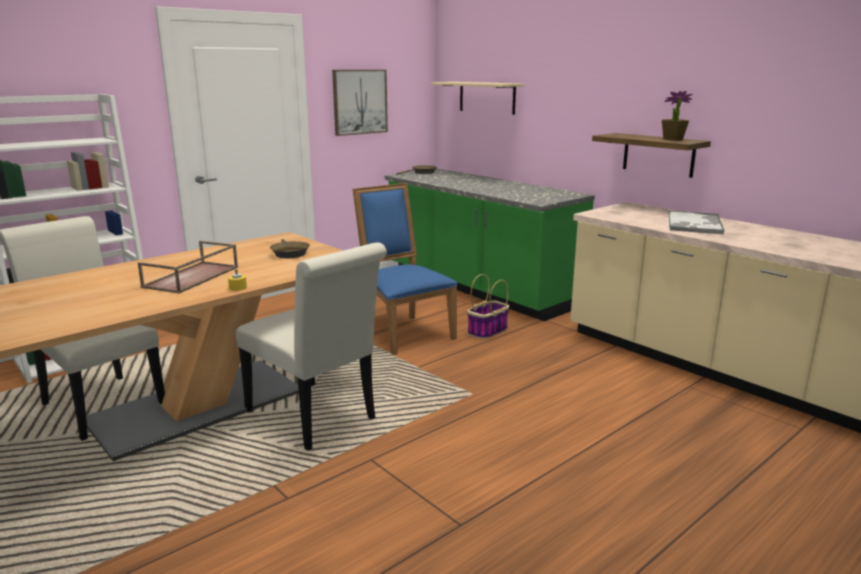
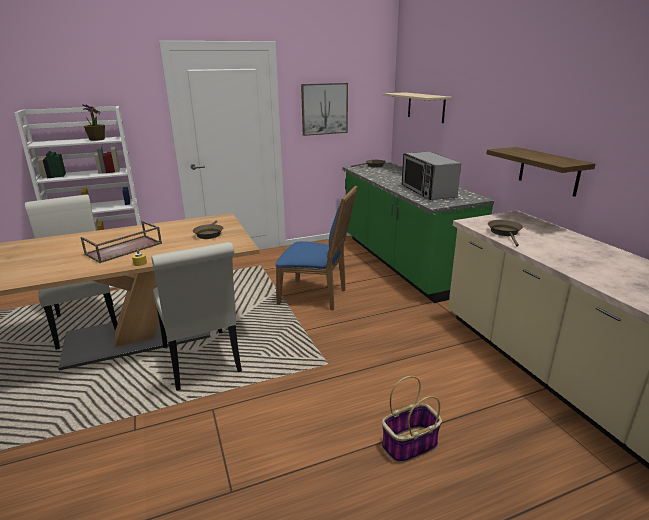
camera: 20 degrees right, 5 degrees up
blue chair [353,183,458,355] -> blue chair turned 120 degrees clockwise [275,186,358,310]
basket [467,274,509,339] -> basket moved to [382,376,442,463]
potted plant [662,91,693,141] -> potted plant moved to [82,104,105,141]
tray [668,211,724,234] -> none
none -> microwave [402,152,461,200]
none -> brown frying pan [488,220,523,246]

